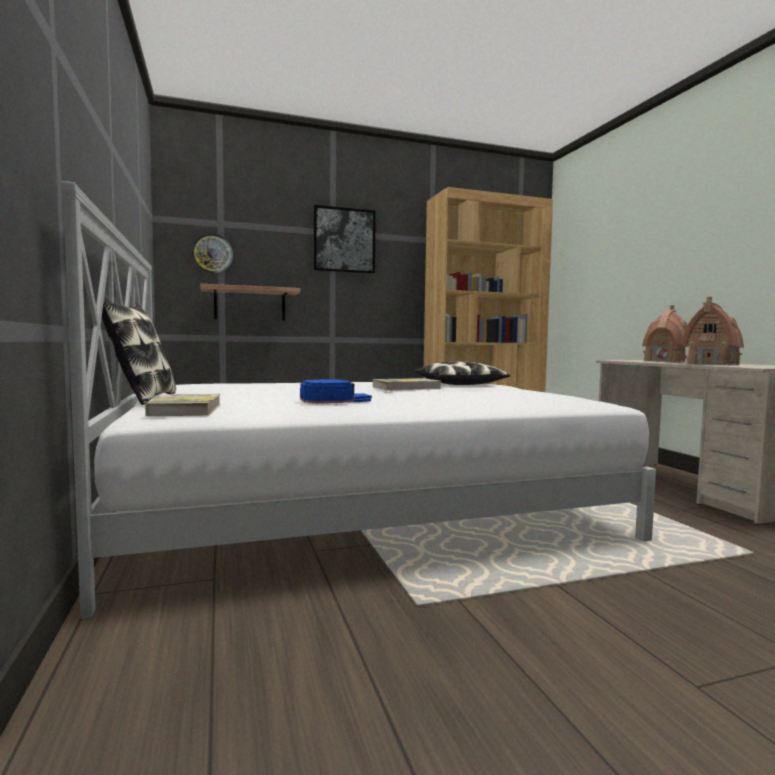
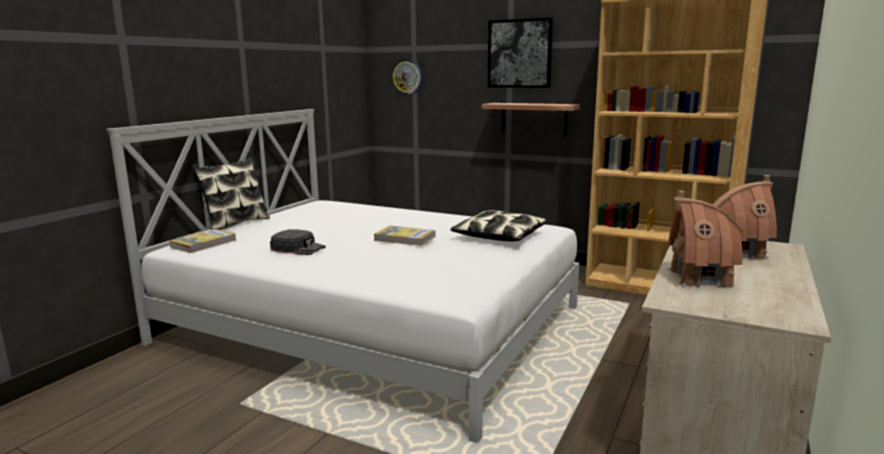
camera: 45 degrees right, 10 degrees up
shelf [200,284,300,321] -> shelf moved to [482,103,580,136]
blue cap [300,379,372,404] -> black cap [270,229,326,255]

